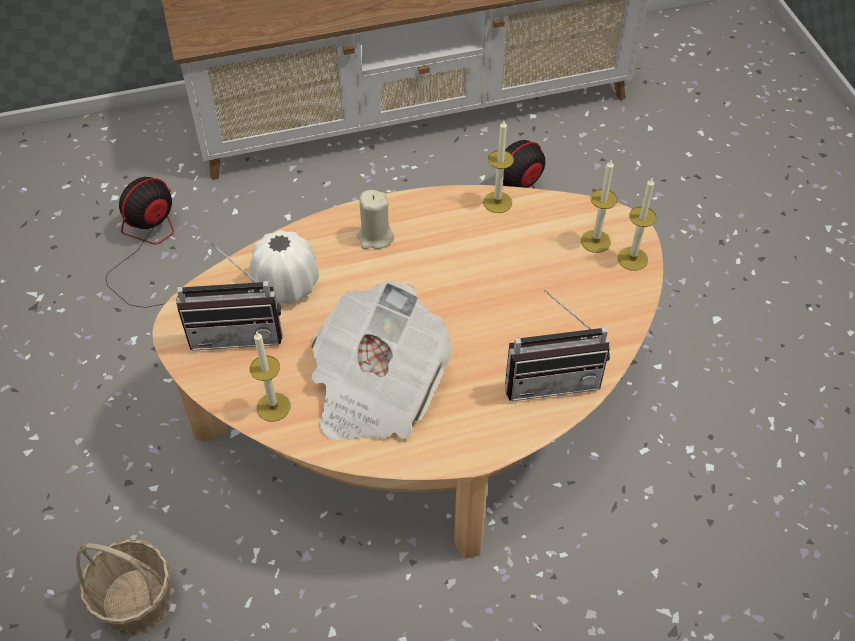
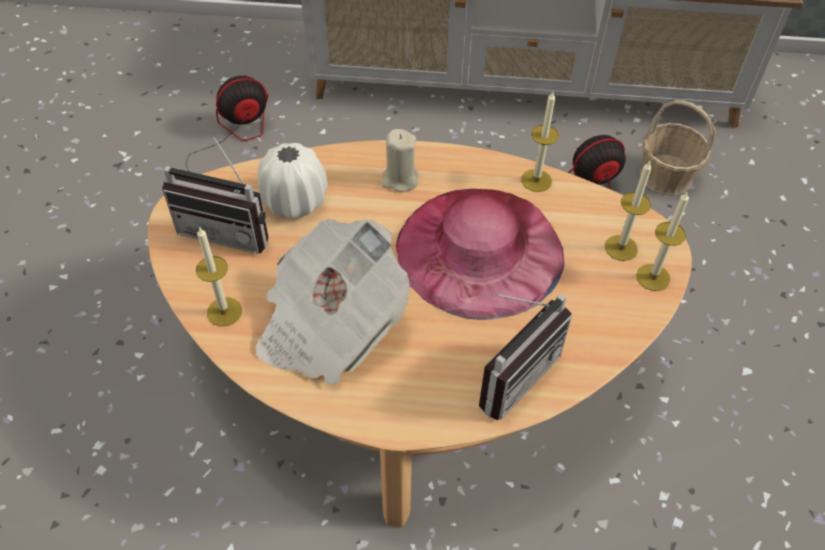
camera: 20 degrees right, 0 degrees up
basket [76,539,172,636] -> basket moved to [640,100,715,195]
radio [505,289,610,401] -> radio turned 60 degrees counterclockwise [479,293,572,421]
none -> pink hat [396,189,564,320]

